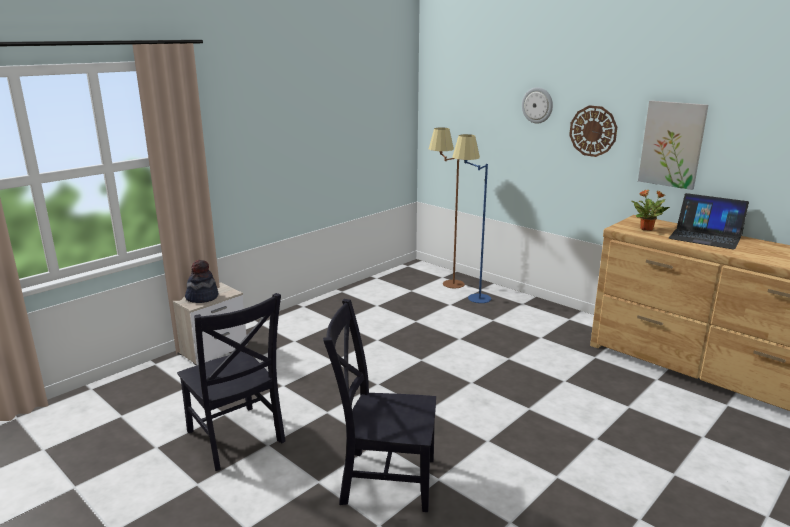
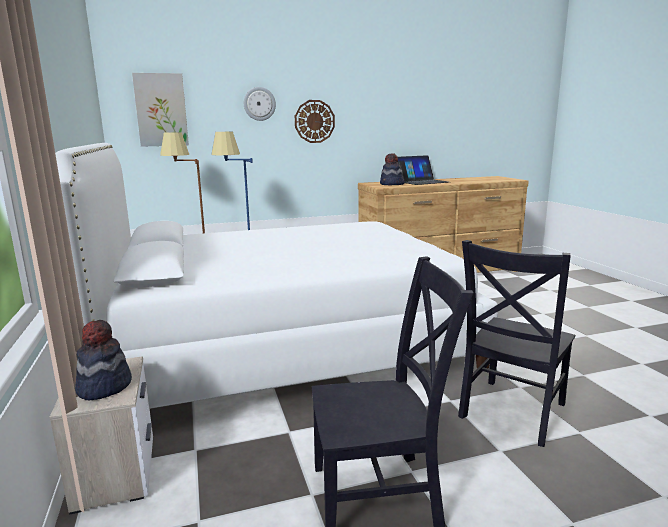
camera: 60 degrees left, 5 degrees down
potted plant [631,190,670,231] -> hat [380,153,405,185]
picture [638,101,708,190] -> picture moved to [132,73,189,147]
none -> white bed [55,143,498,408]

